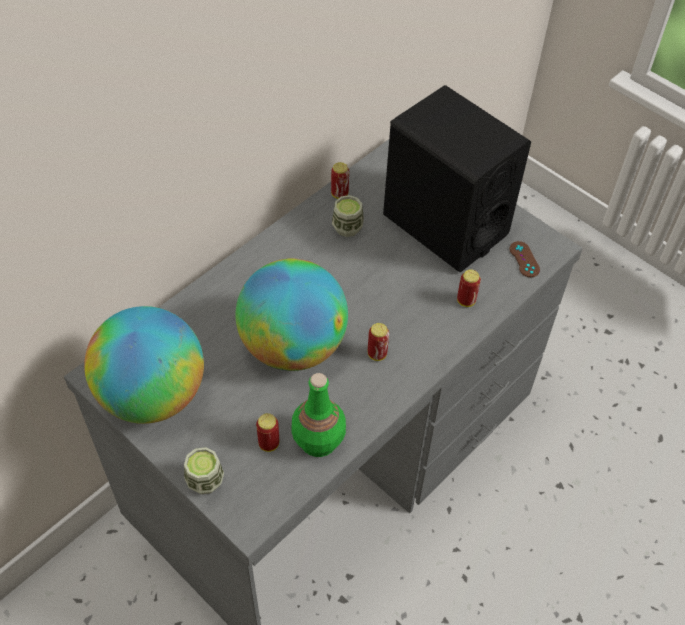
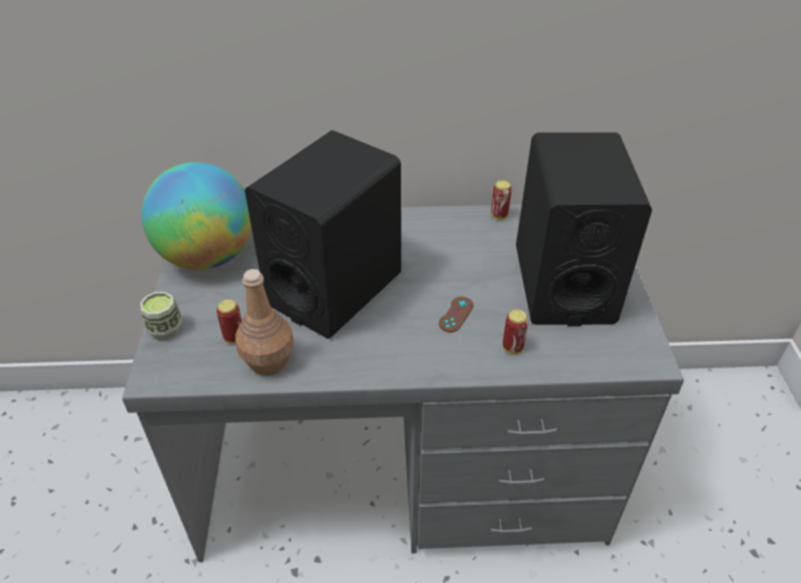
camera: 45 degrees right, 10 degrees down
globe [236,259,348,371] -> black speaker [245,130,401,339]
green bottle [291,373,346,457] -> brown bottle [235,269,294,376]
cup [332,195,364,237] -> none
can [368,323,389,361] -> none
brown game controller [509,241,540,277] -> brown game controller moved to [439,297,473,332]

